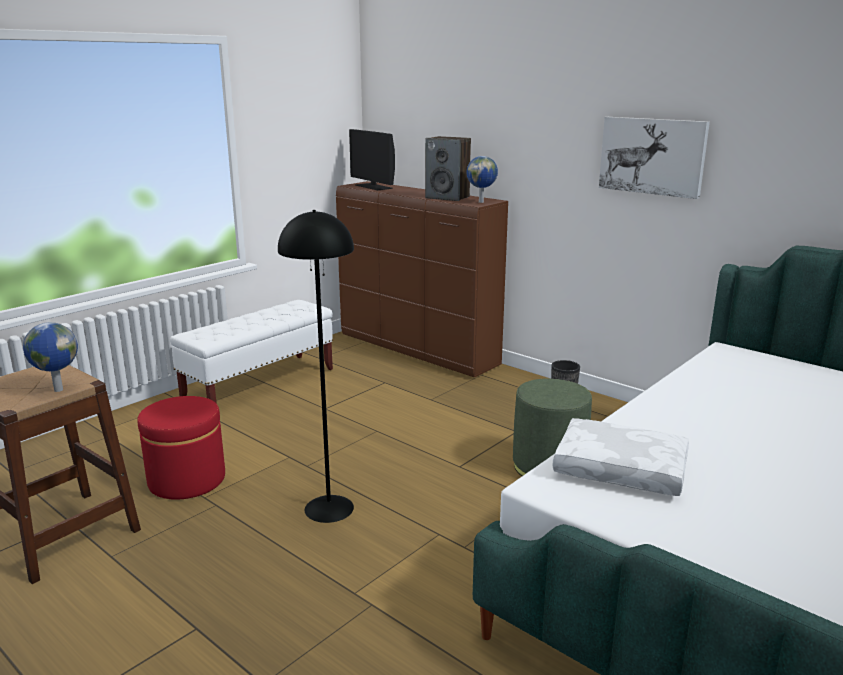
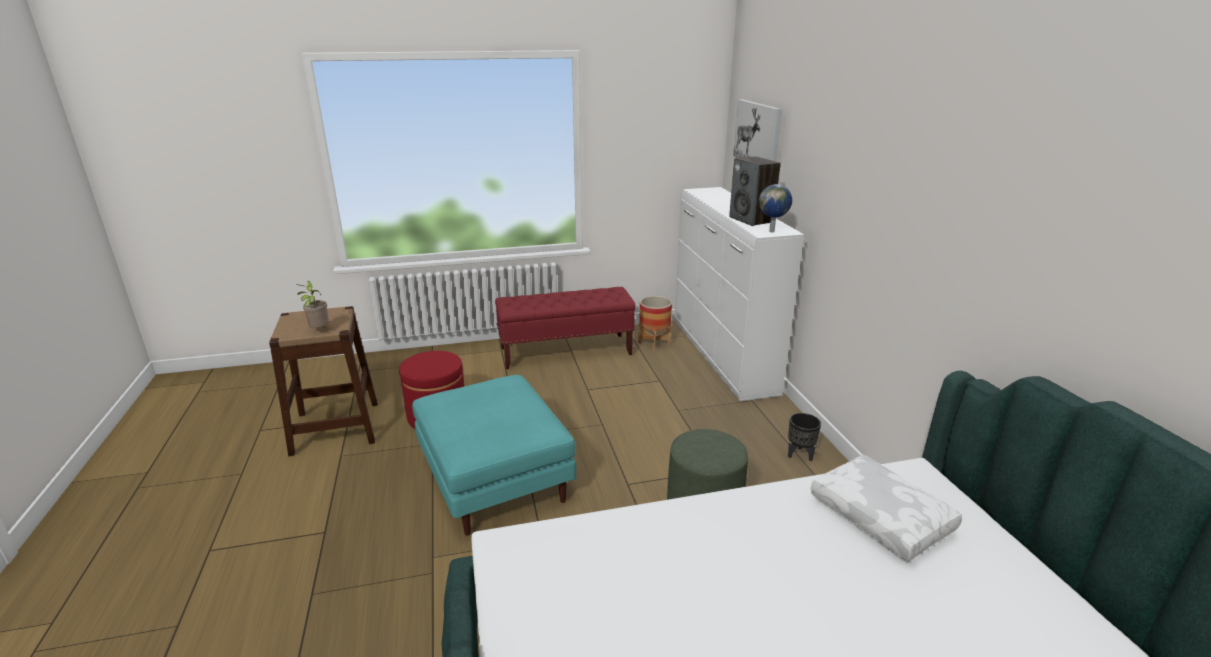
camera: 35 degrees right, 5 degrees up
globe [23,322,78,392] -> potted plant [298,281,329,329]
white bench [170,300,333,404] -> red bench [495,287,636,369]
black floor lamp [278,210,354,523] -> turquoise ottoman [412,375,576,536]
brown dresser [336,181,508,377] -> white dresser [675,187,804,401]
monitor [349,129,395,190] -> none
white pillow [553,418,689,496] -> white pillow moved to [811,455,962,562]
picture [599,117,710,199] -> picture moved to [733,99,782,161]
none -> planter [638,296,672,351]

